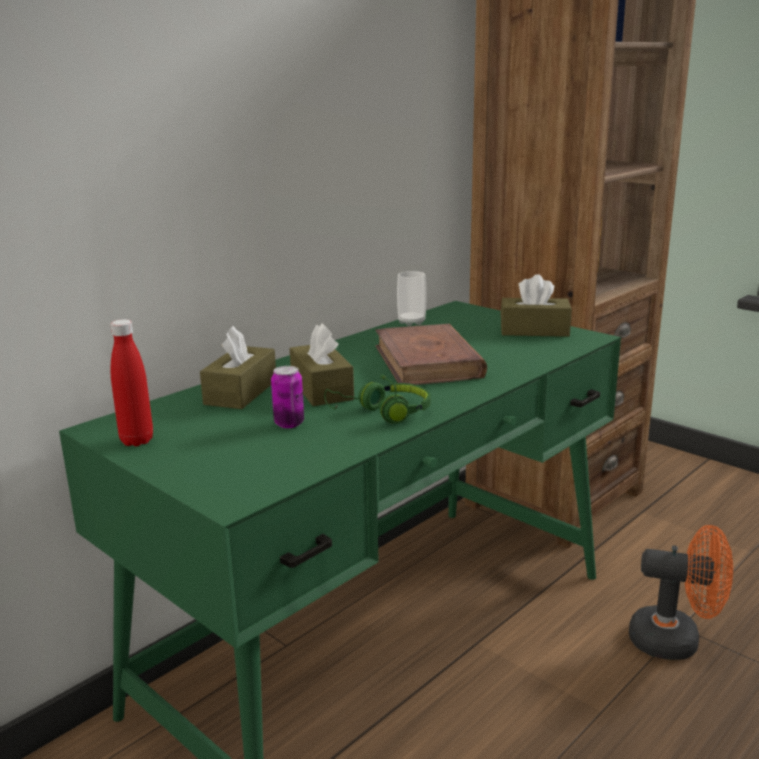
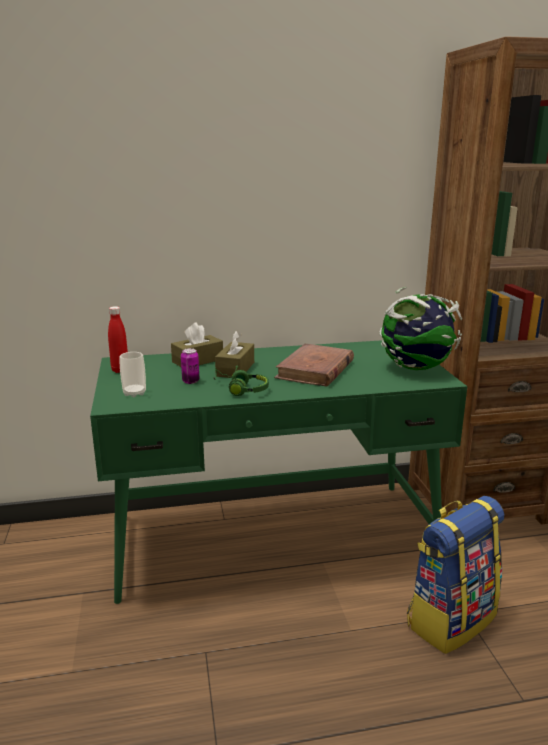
camera: 35 degrees right, 0 degrees up
cup [397,271,427,326] -> cup moved to [120,352,146,397]
brown tissue box [500,274,572,337] -> globe [379,287,462,370]
orange fan [629,525,733,660] -> backpack [407,496,504,654]

